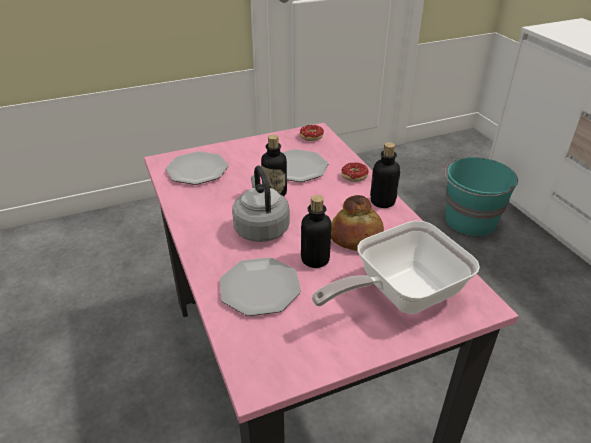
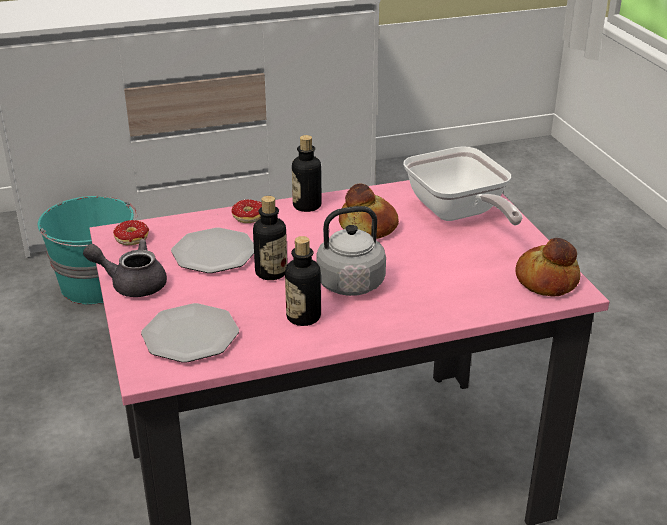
camera: 85 degrees left, 5 degrees down
plate [220,258,301,316] -> none
bottle [301,195,332,268] -> bottle moved to [285,236,321,326]
none -> grey teapot [83,239,167,297]
none -> bread [516,238,580,296]

